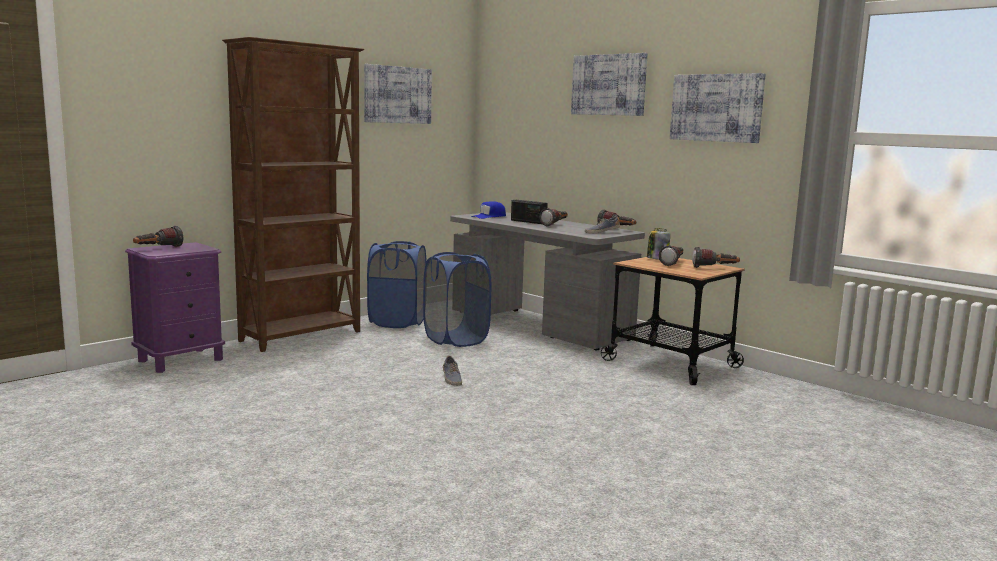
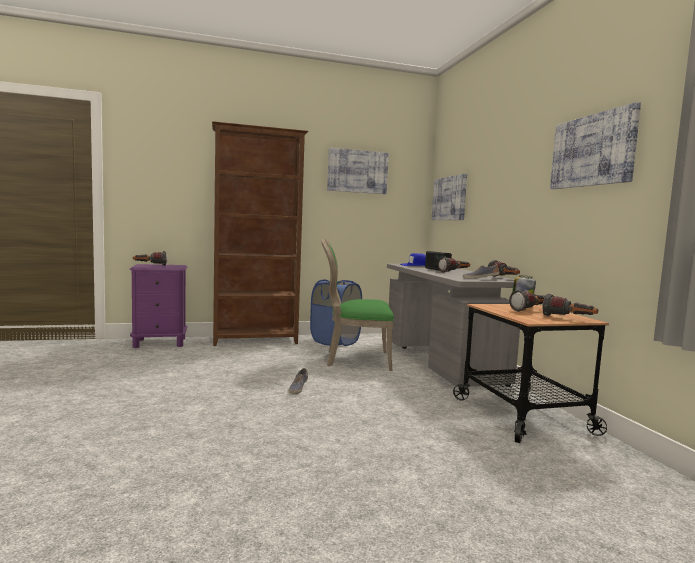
camera: 30 degrees right, 5 degrees down
blue laundry basket [423,252,491,347] -> green chair [321,239,394,371]
picture [571,53,648,116] -> picture moved to [432,174,467,220]

